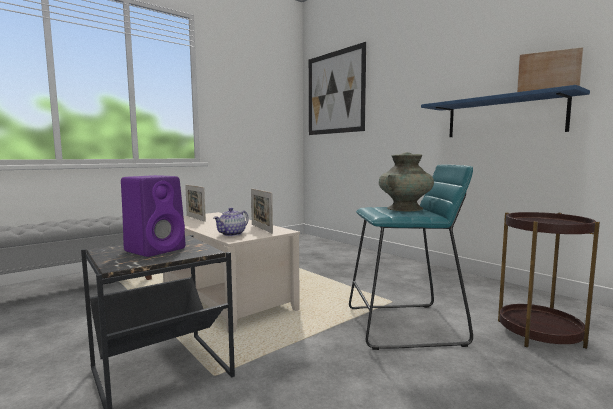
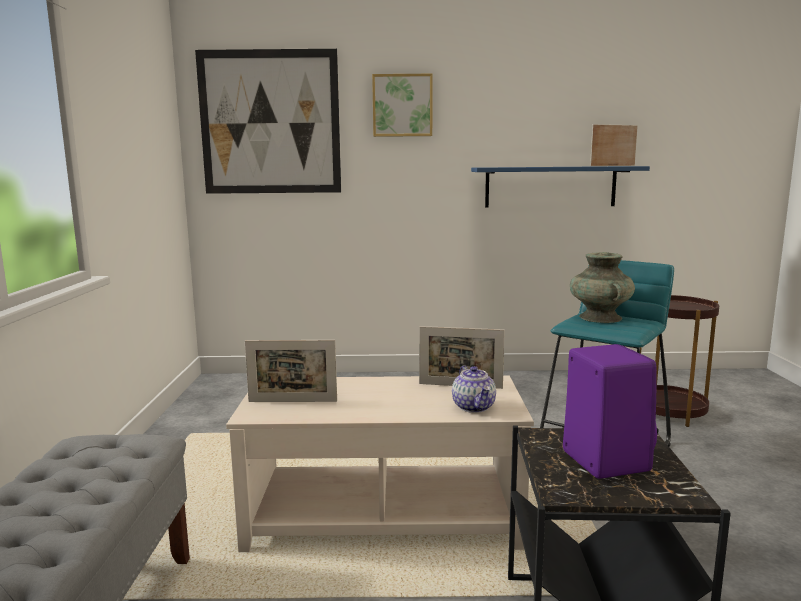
camera: 50 degrees left, 5 degrees up
none -> picture [372,74,432,137]

